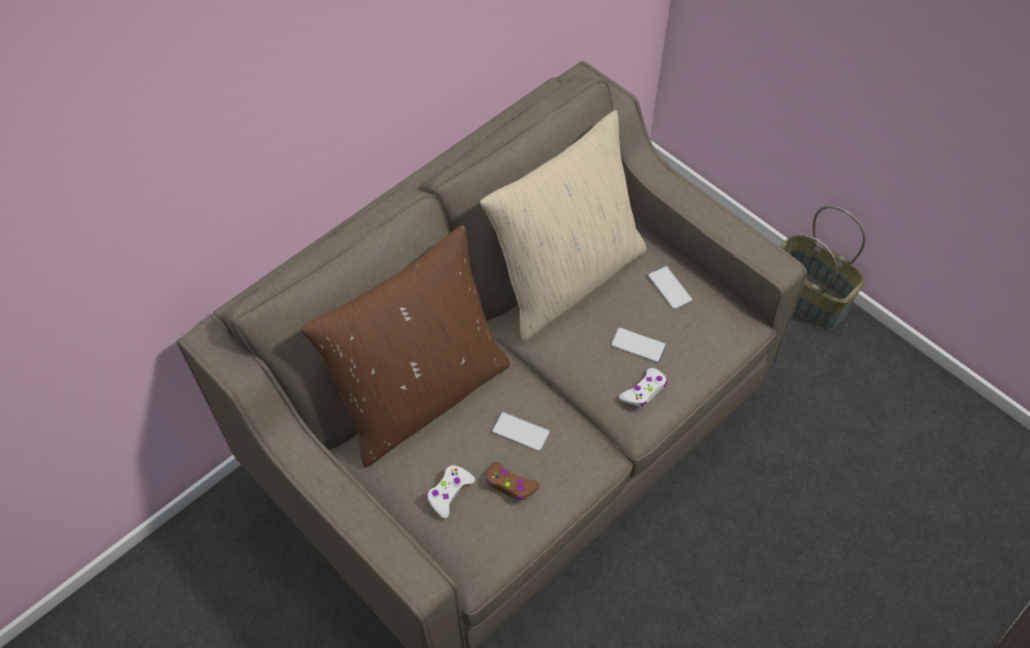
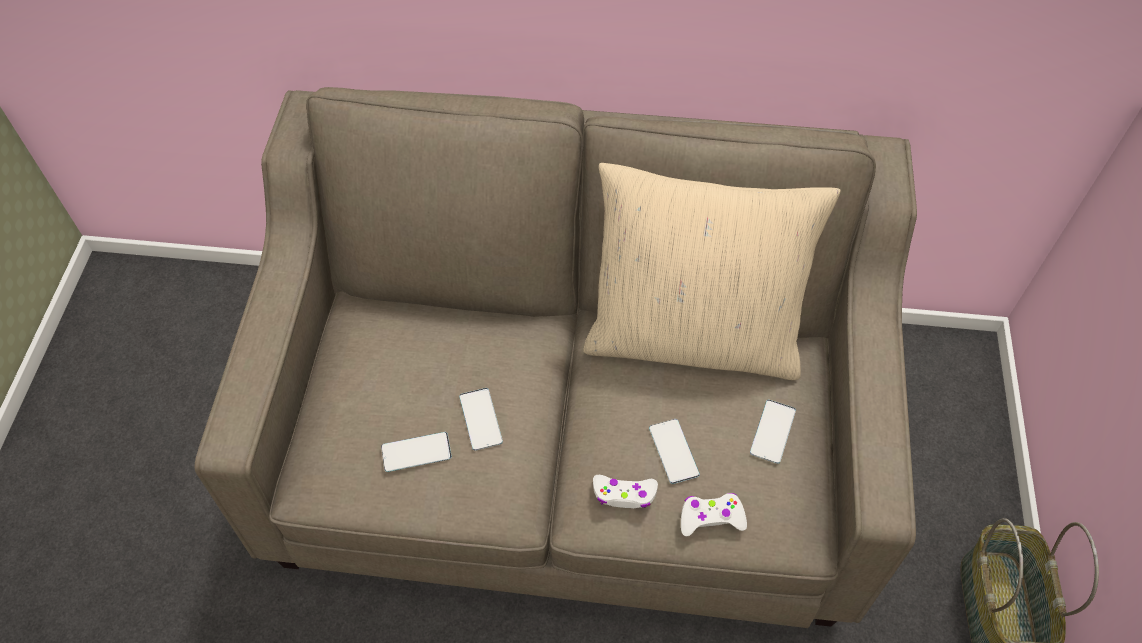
camera: 50 degrees right, 0 degrees up
brown pillow [301,225,510,467] -> none
white game controller [426,465,475,518] -> white game controller moved to [681,493,747,536]
brown game controller [486,462,540,500] -> phone [381,432,452,472]

